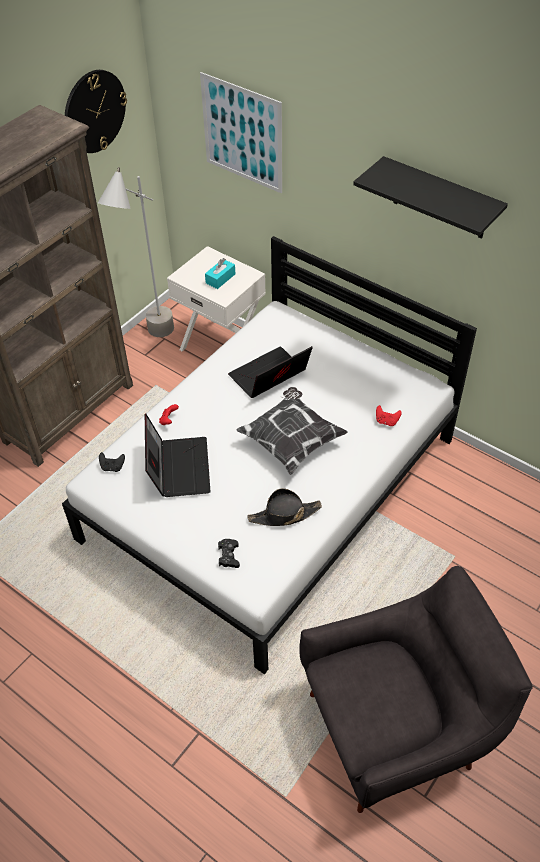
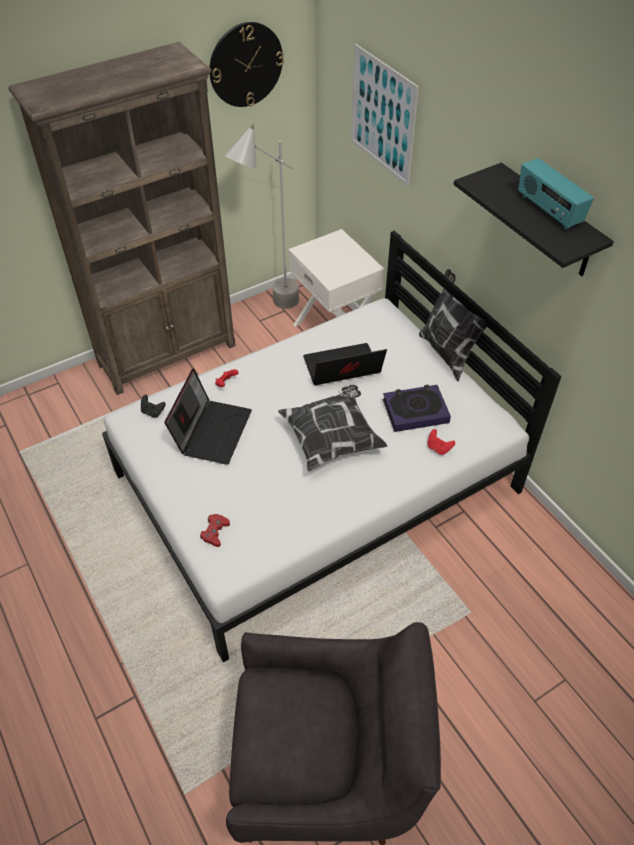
camera: 20 degrees right, 0 degrees up
turquoise tissue box [205,258,235,289] -> none
black game controller [218,539,240,568] -> red game controller [200,514,230,547]
black hat [247,488,322,526] -> none
none -> book [383,385,451,432]
none -> pillow [419,269,487,381]
none -> radio [518,158,594,230]

